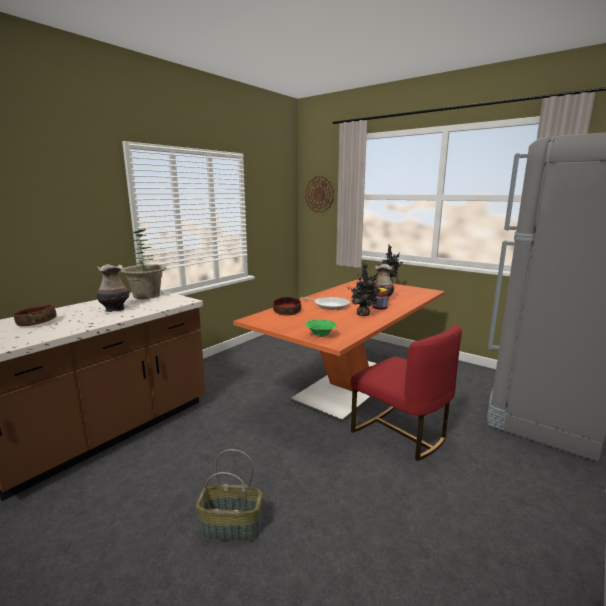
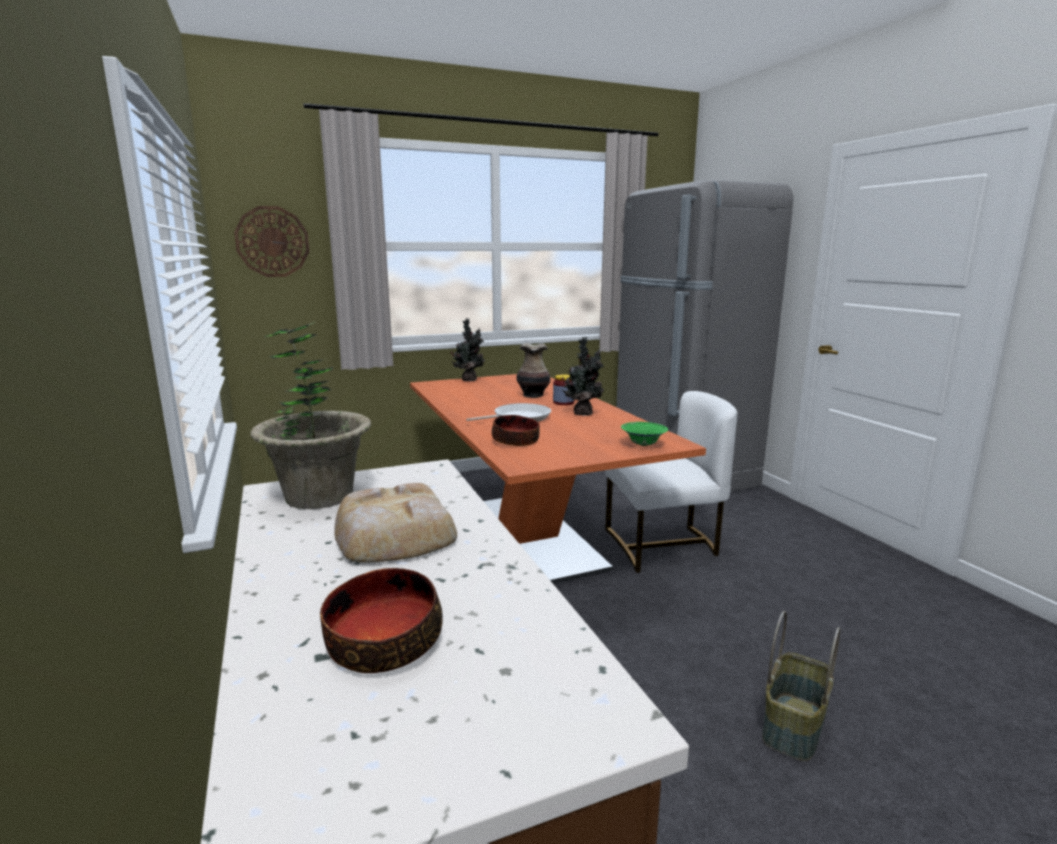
camera: 60 degrees left, 0 degrees up
vase [97,264,129,312] -> bread [334,483,457,563]
red chair [351,325,462,461] -> white chair [605,391,737,573]

